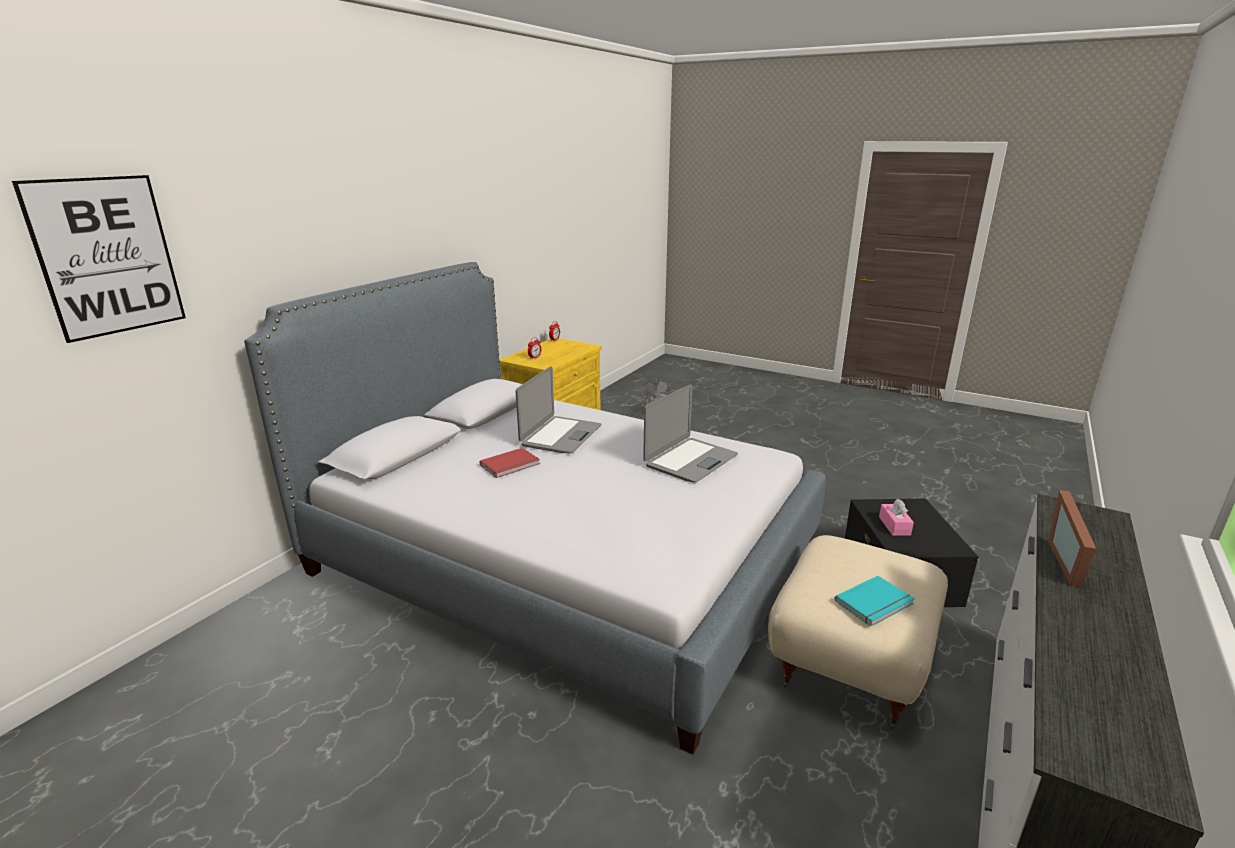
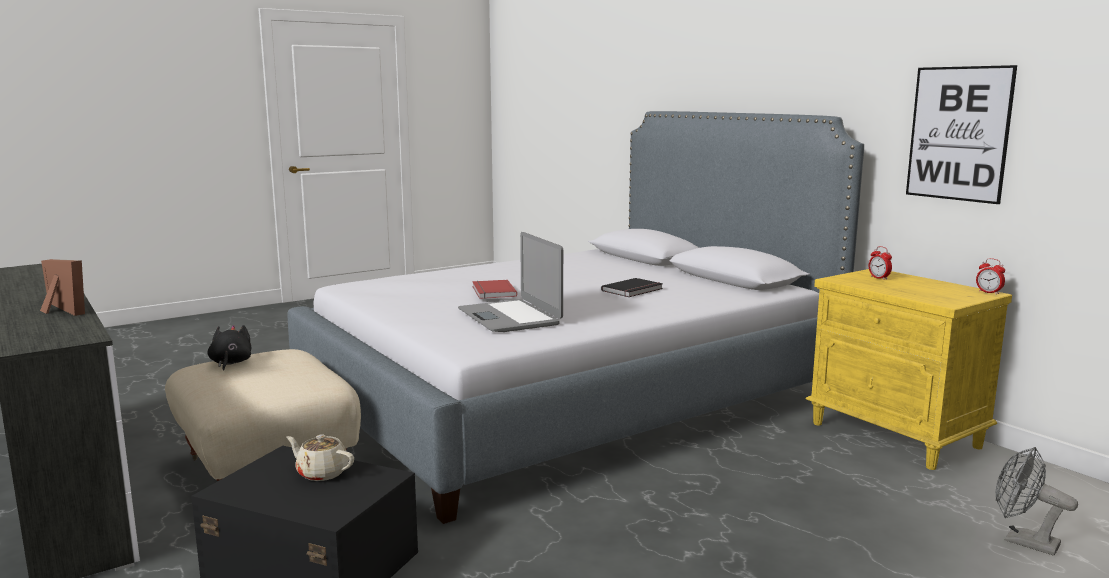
camera: 115 degrees right, 10 degrees down
picture [12,175,186,343] -> picture moved to [906,65,1017,204]
red book [480,448,540,478] -> red book moved to [472,280,517,299]
laptop [516,366,602,453] -> black book [601,278,663,297]
turquoise book [835,576,915,626] -> black plush toy [208,325,251,370]
pink tissue box [879,499,914,536] -> beige teapot [286,435,354,481]

